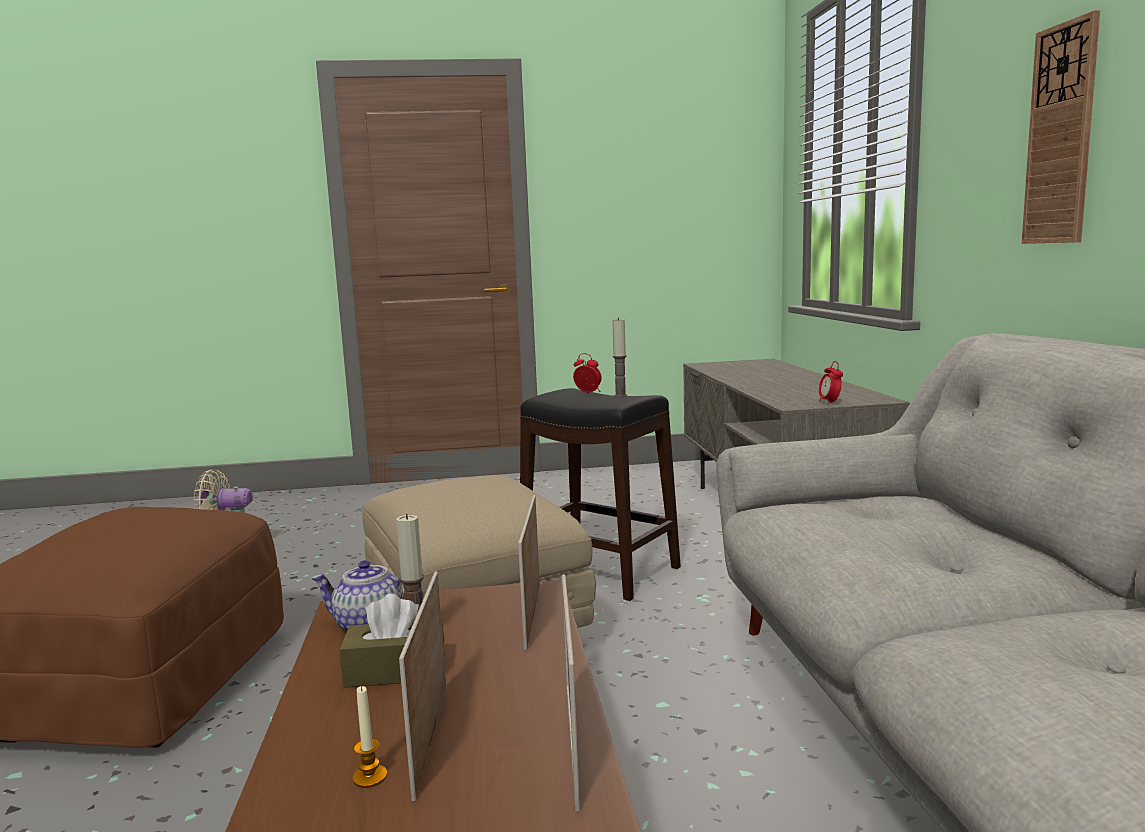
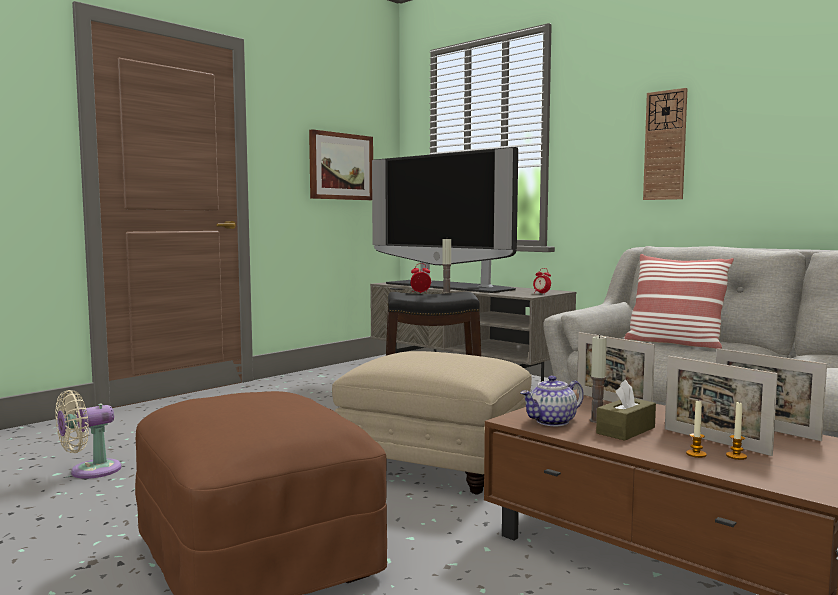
camera: 40 degrees left, 5 degrees down
none -> picture [309,129,373,200]
none -> television [372,147,518,293]
none -> pillow [624,254,734,349]
none -> candle [686,400,707,458]

